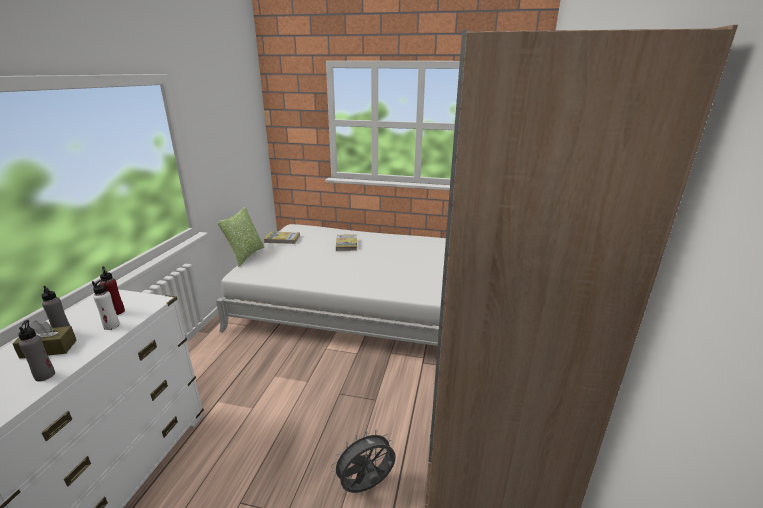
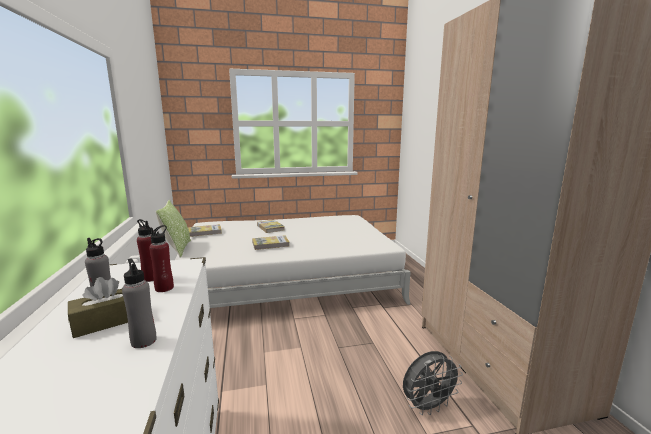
camera: 25 degrees left, 10 degrees down
white bottle [92,279,120,330] -> red bottle [149,225,174,292]
grey fan [331,430,395,493] -> grey fan turned 150 degrees counterclockwise [403,351,463,415]
none -> book [252,235,289,250]

